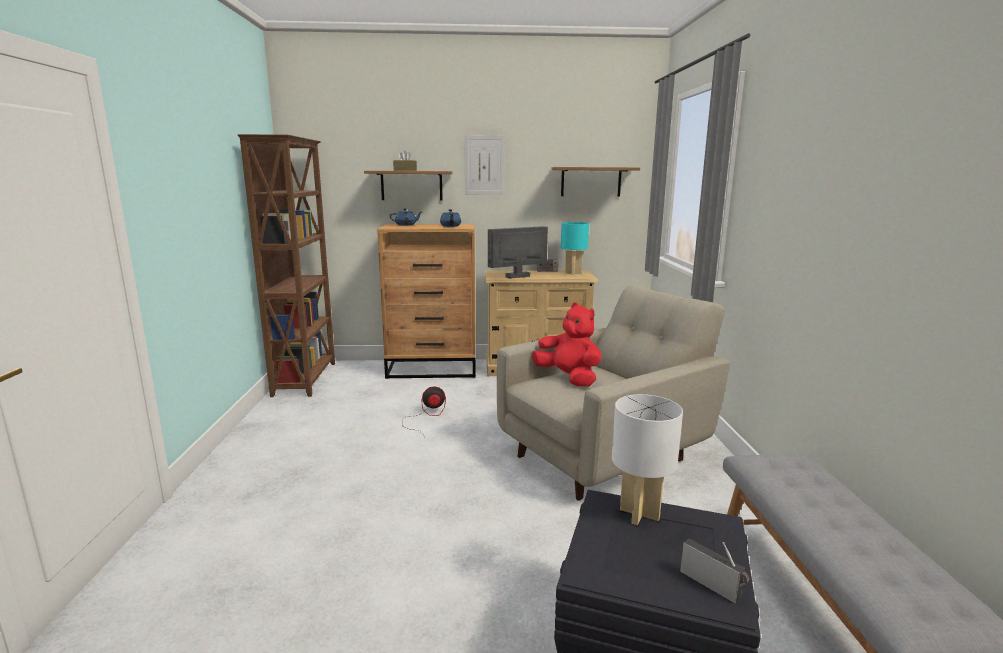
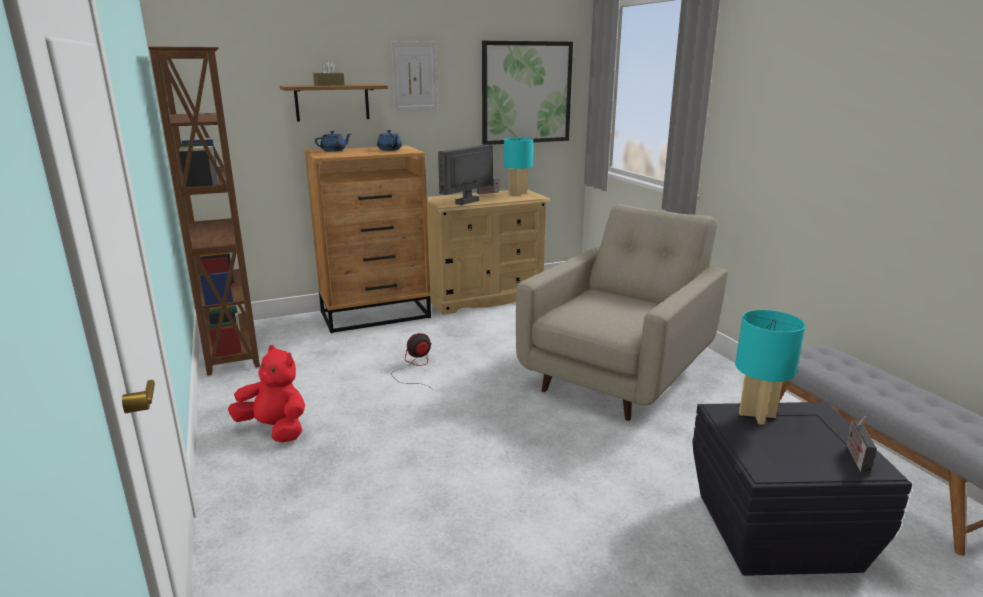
camera: 20 degrees left, 5 degrees up
red plush toy [532,302,602,387] -> red plush toy moved to [228,345,305,443]
shelf [551,167,640,197] -> picture [482,41,573,145]
white table lamp [612,394,683,525] -> turquoise table lamp [735,310,805,425]
radio [680,539,750,604] -> radio turned 105 degrees counterclockwise [846,416,877,474]

